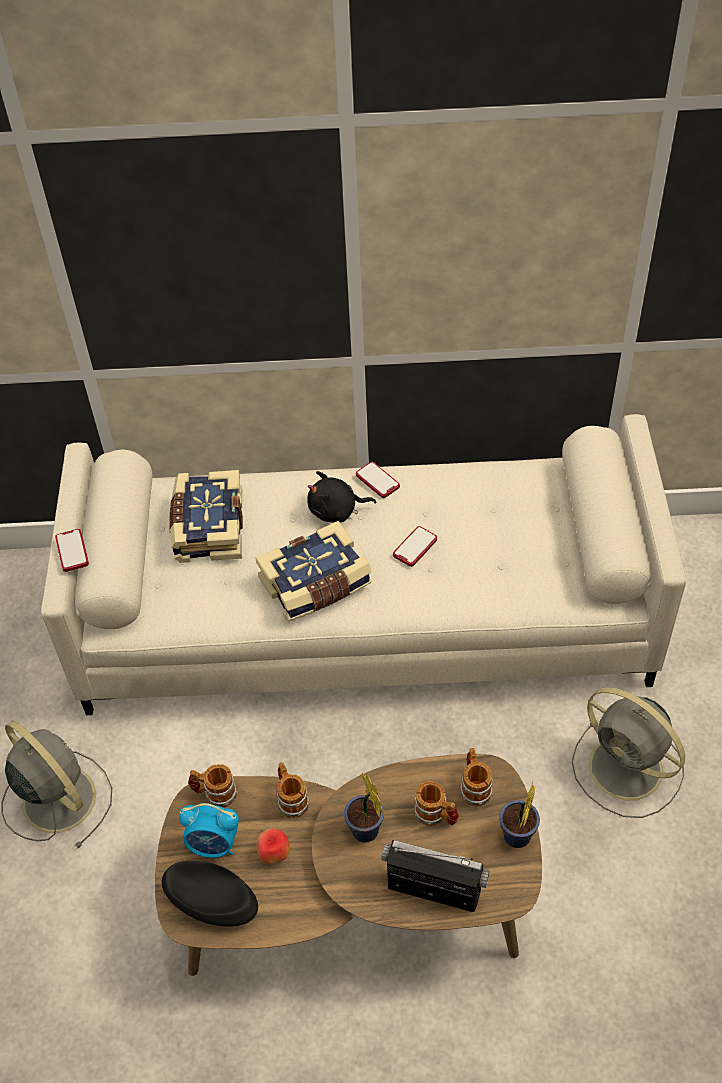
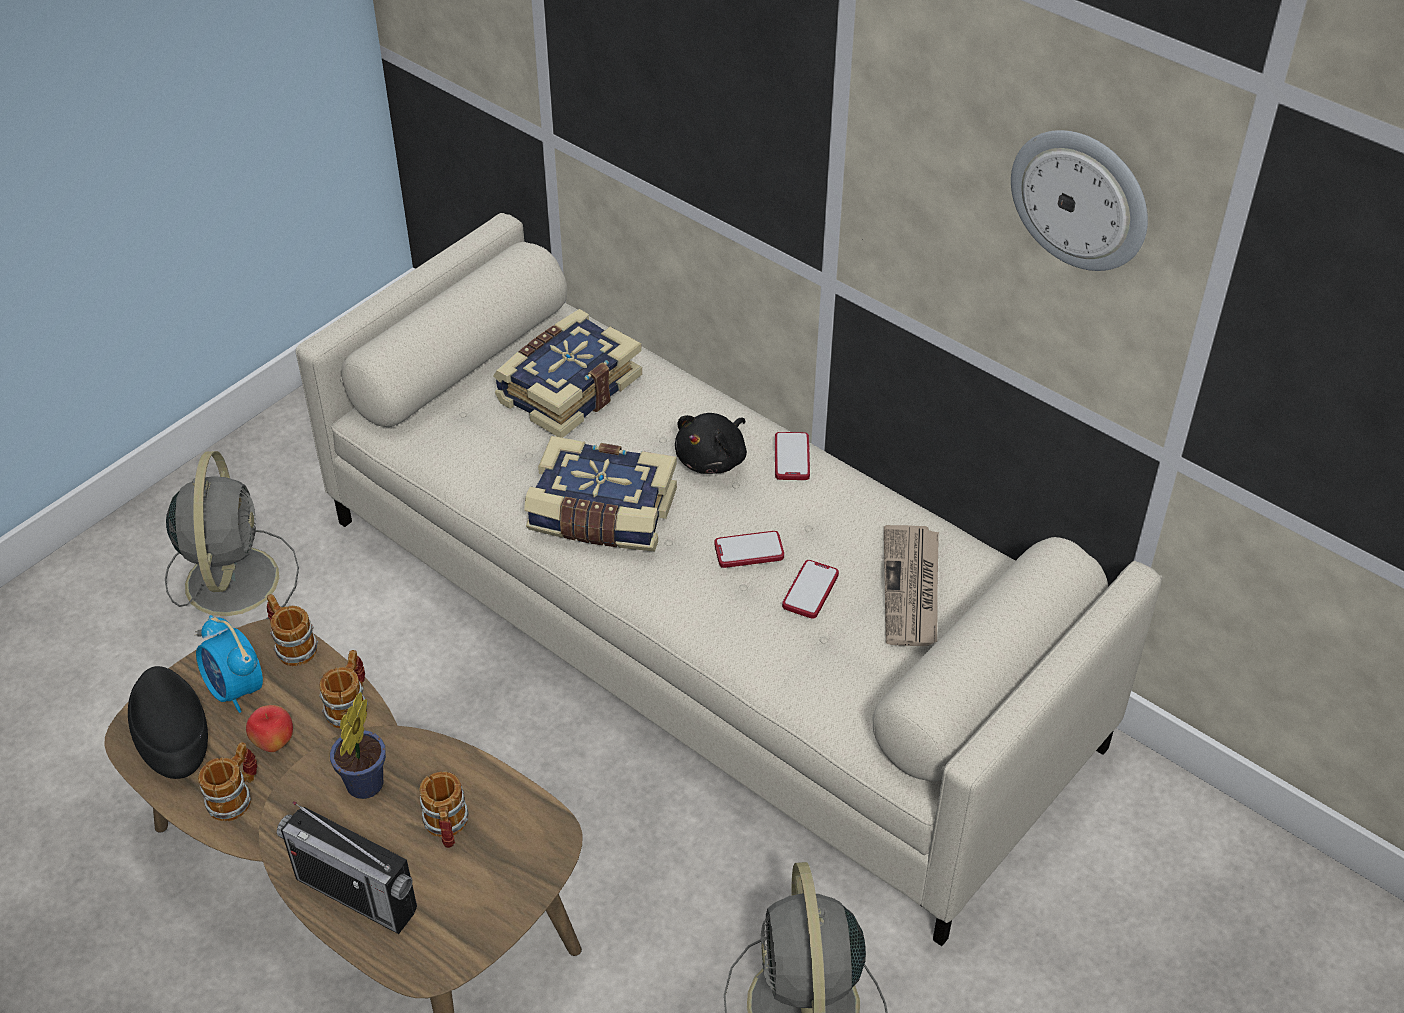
camera: 40 degrees right, 5 degrees down
phone [55,529,89,572] -> phone moved to [782,560,839,619]
black plush toy [307,471,377,523] -> black plush toy turned 90 degrees counterclockwise [675,413,747,474]
radio [381,840,490,912] -> radio turned 150 degrees clockwise [277,801,417,934]
mug [460,748,493,807] -> mug moved to [198,742,257,822]
potted plant [499,782,540,848] -> none
none -> newspaper [884,525,939,646]
none -> wall clock [1011,130,1148,271]

